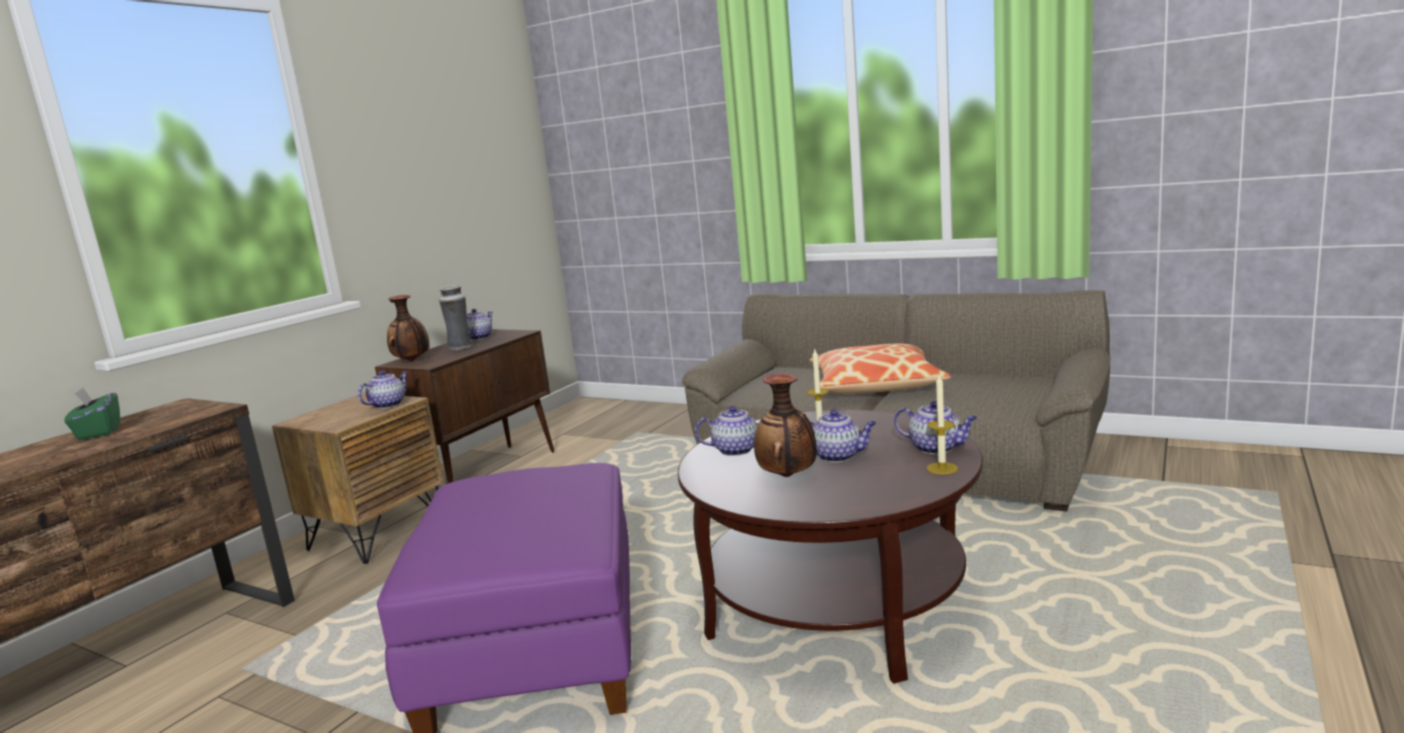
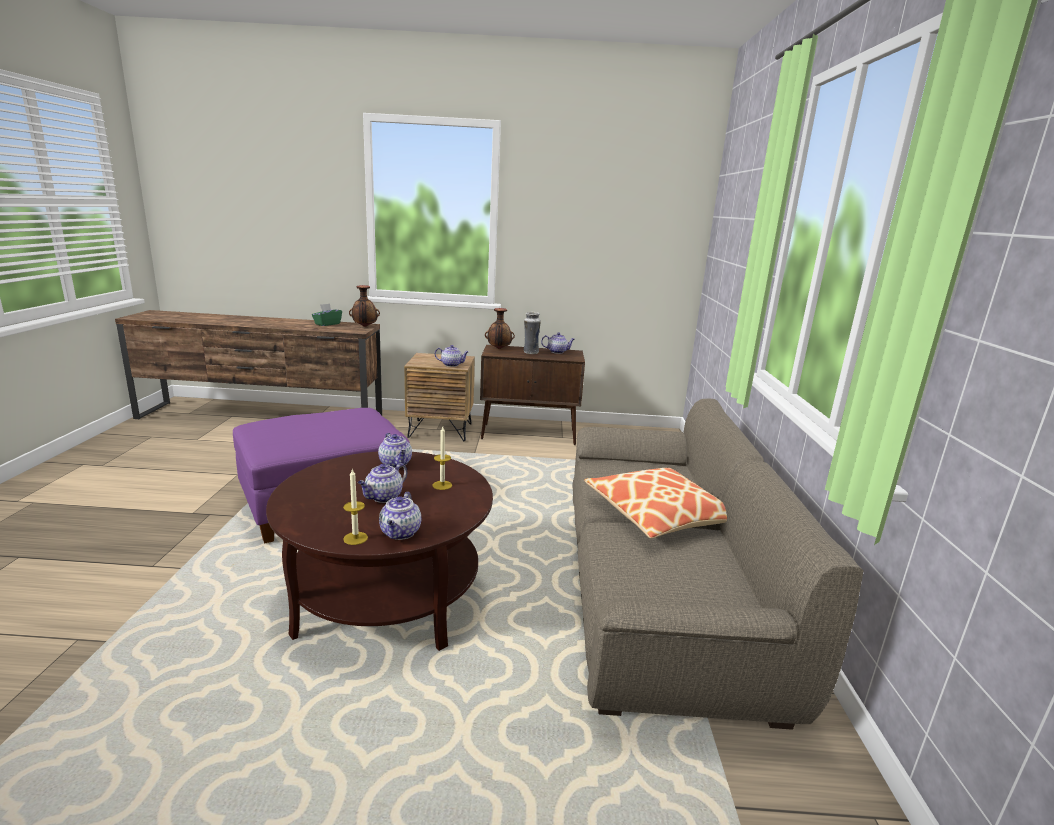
camera: 60 degrees right, 5 degrees up
vase [754,373,817,477] -> vase moved to [349,285,380,327]
teapot [809,409,877,462] -> teapot turned 45 degrees clockwise [358,463,407,503]

